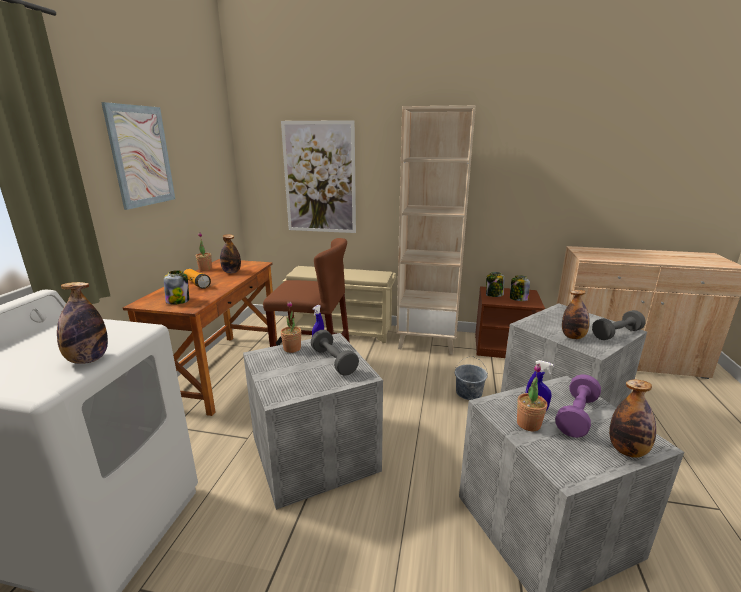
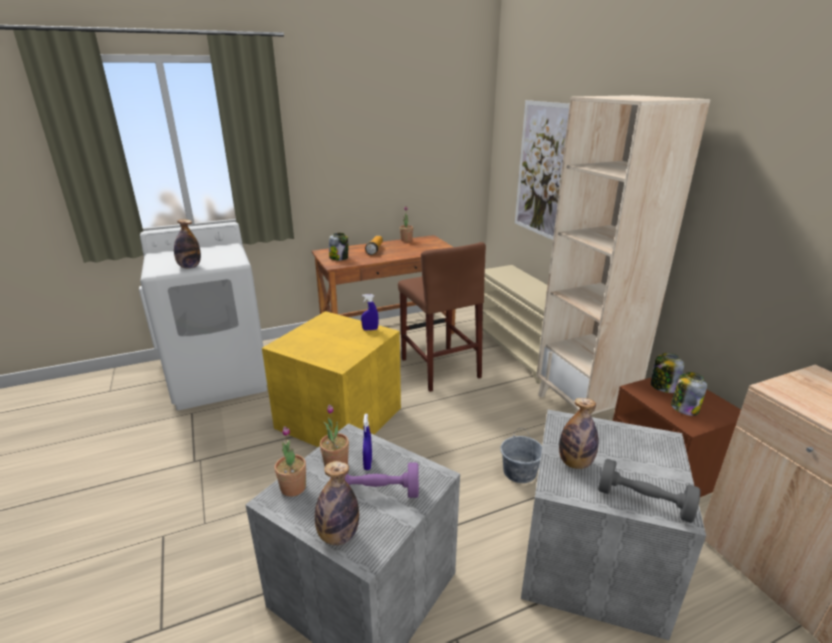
camera: 55 degrees right, 5 degrees up
picture [101,102,175,210] -> none
bottle [220,234,241,273] -> none
grey storage box [243,333,383,510] -> yellow storage box [262,311,401,447]
potted plant [280,301,302,353] -> potted plant moved to [274,426,306,497]
grey dumbbell [311,330,359,376] -> none

